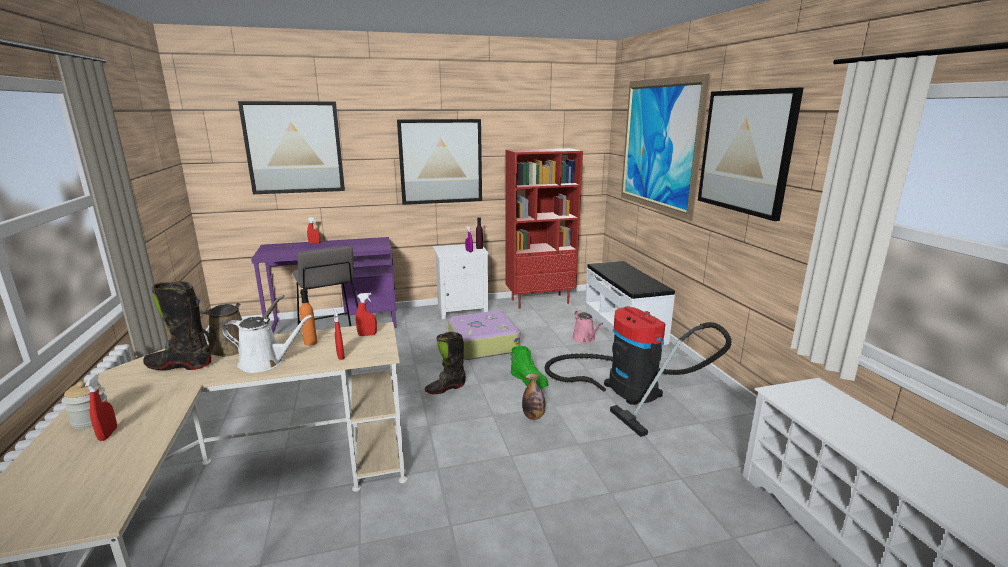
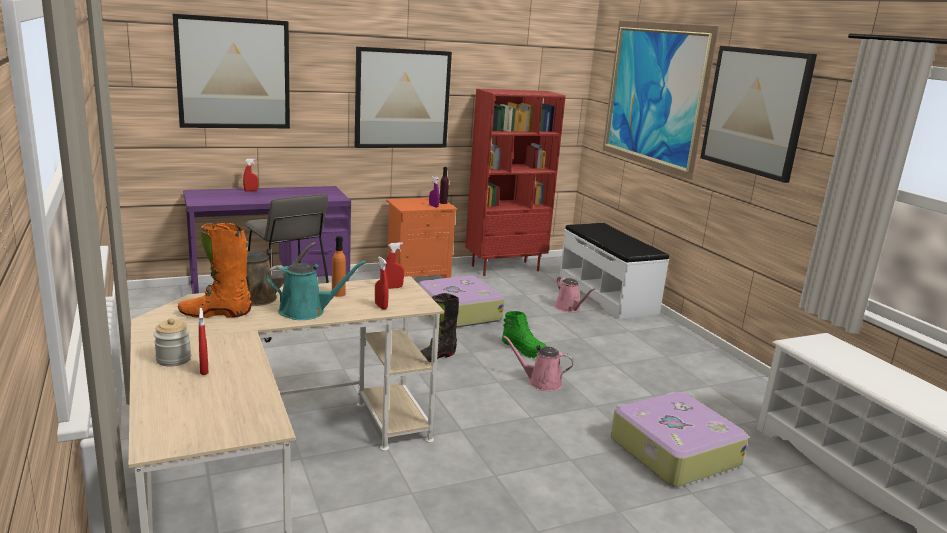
camera: 10 degrees left, 0 degrees up
black boot [143,281,211,371] -> orange boot [178,223,252,318]
white watering can [222,315,313,373] -> turquoise watering can [266,261,366,320]
white nightstand [433,243,489,320] -> orange nightstand [386,197,457,278]
bottle [522,374,545,420] -> pink watering can [503,336,574,391]
vacuum cleaner [544,306,732,437] -> none
none -> suitcase [611,392,749,487]

